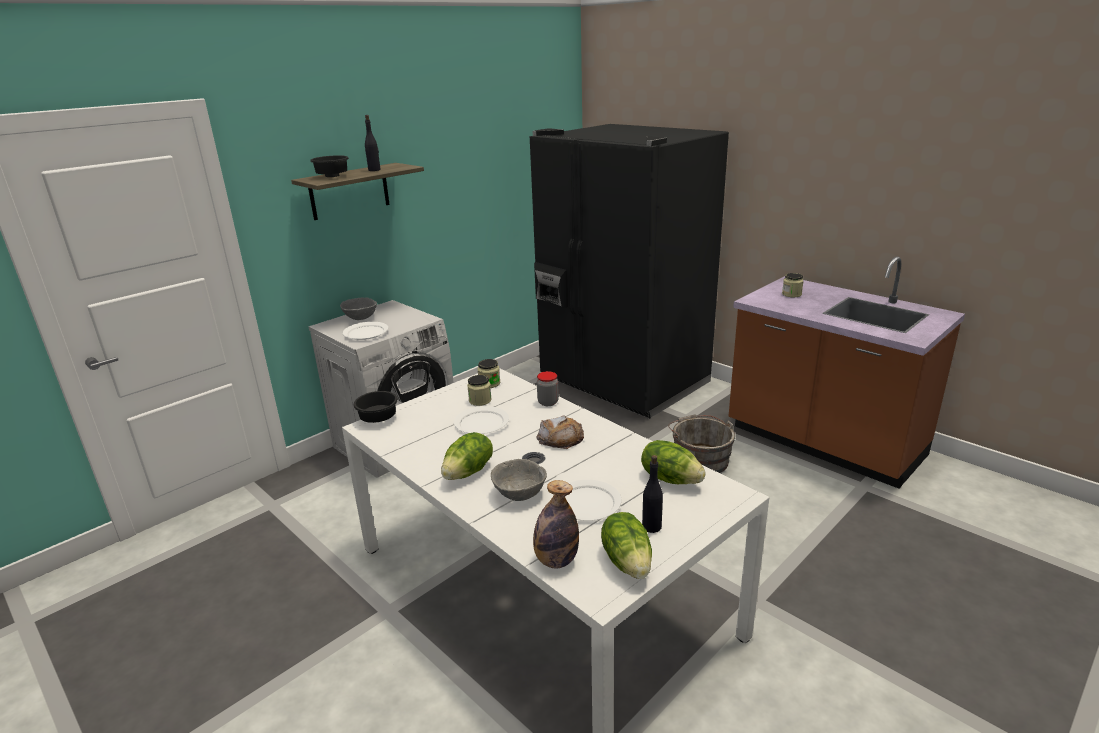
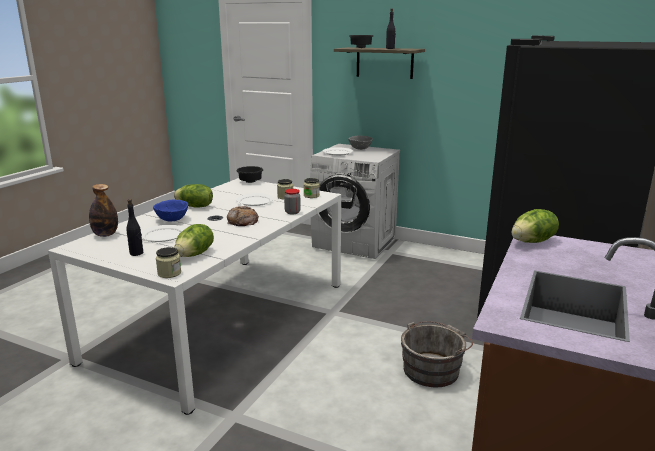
camera: 70 degrees right, 5 degrees down
grey bowl [491,459,547,501] -> blue bowl [153,199,188,222]
lettuce [601,512,652,579] -> lettuce moved to [512,209,559,243]
jar [782,273,804,297] -> jar moved to [156,247,181,278]

